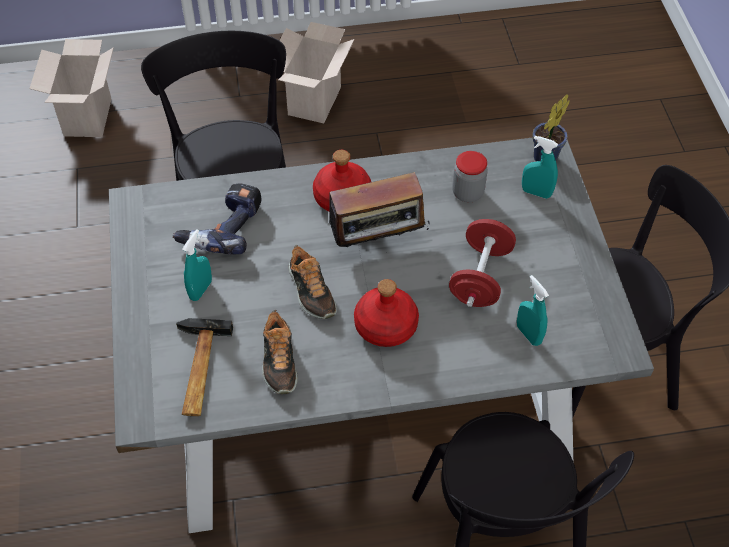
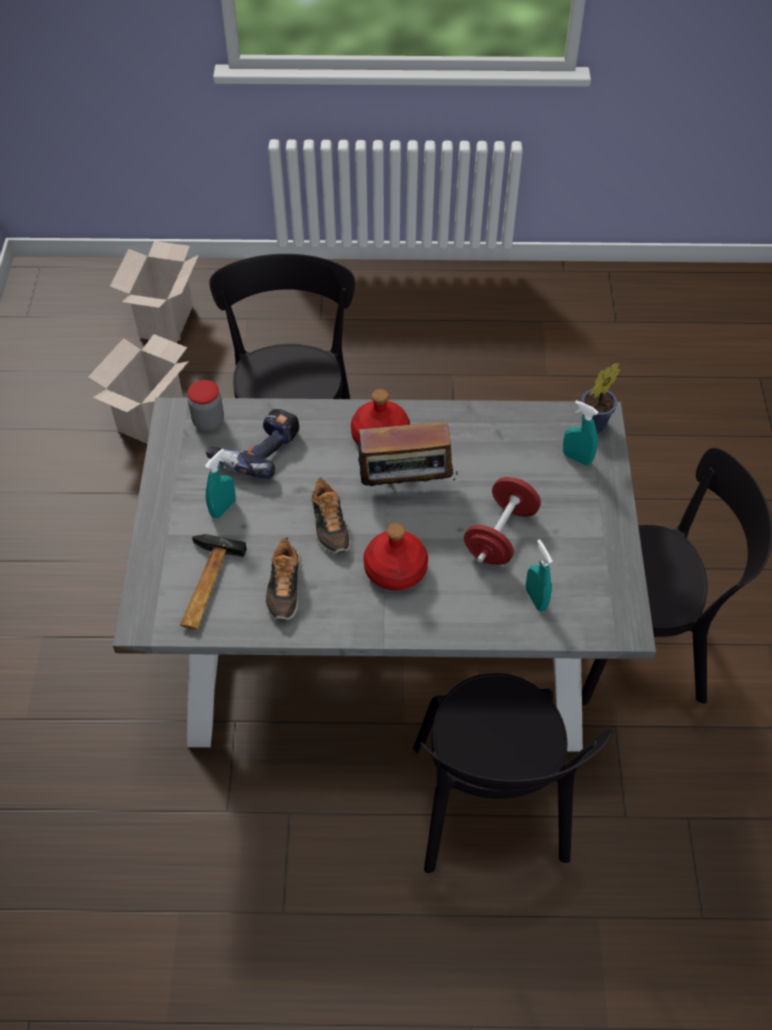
camera: 10 degrees right, 0 degrees up
cardboard box [278,22,355,123] -> cardboard box moved to [88,334,189,444]
jar [452,151,488,202] -> jar moved to [187,380,224,431]

